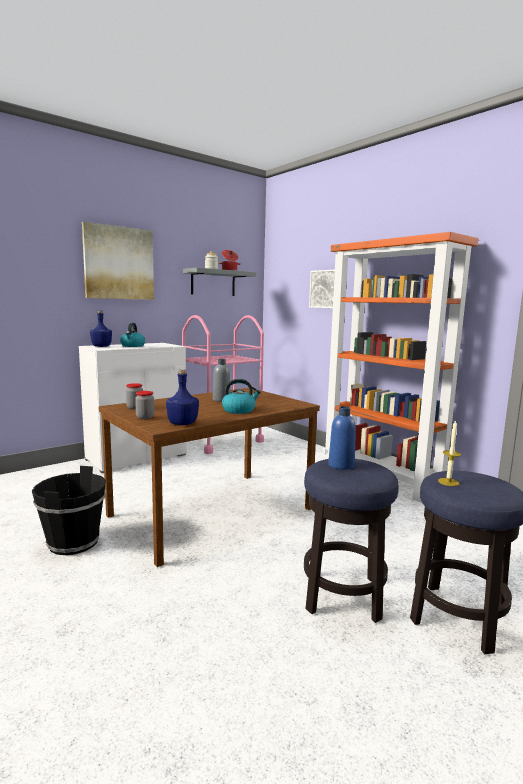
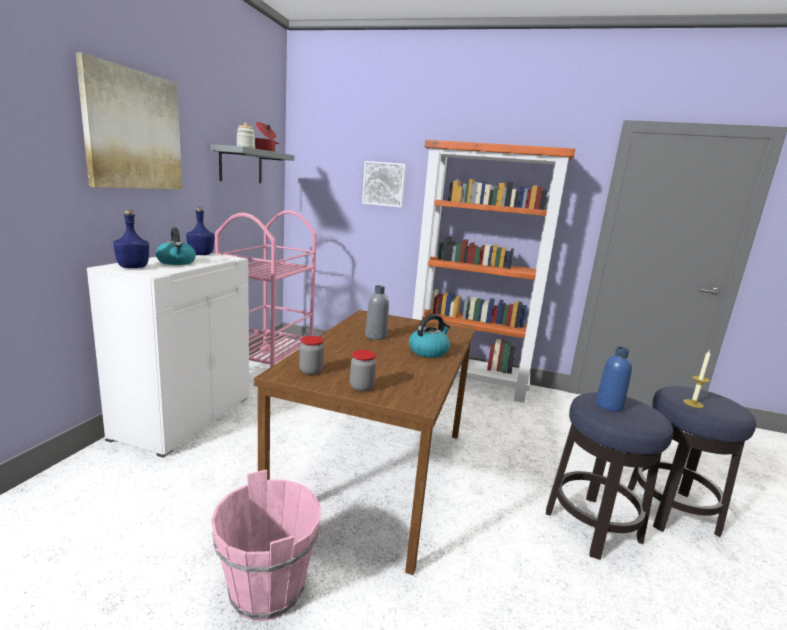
camera: 35 degrees left, 5 degrees up
black bucket [32,466,106,555] -> pink bucket [211,469,321,621]
blue bottle [166,369,199,425] -> blue bottle moved to [186,207,215,255]

